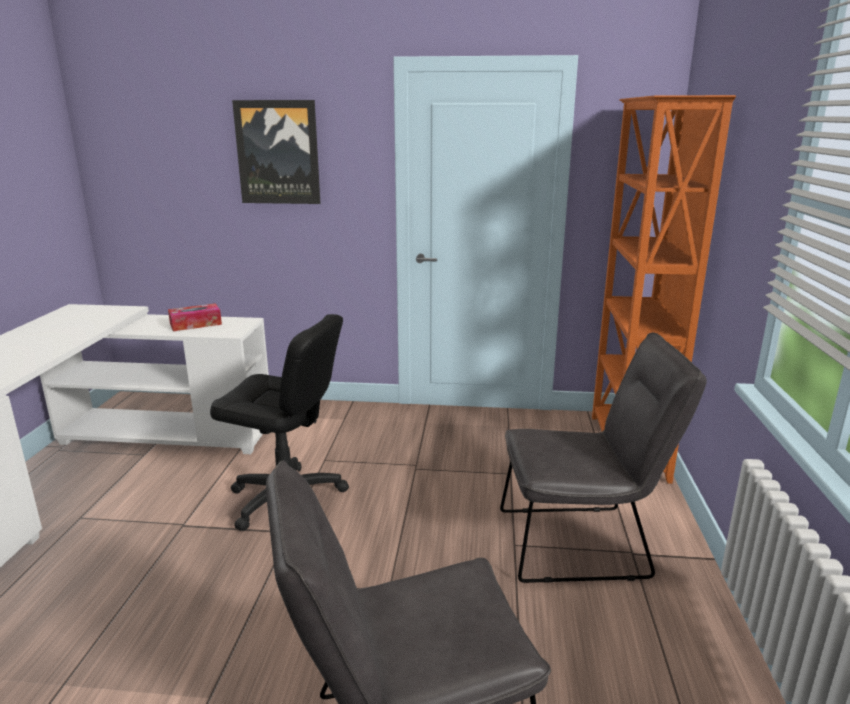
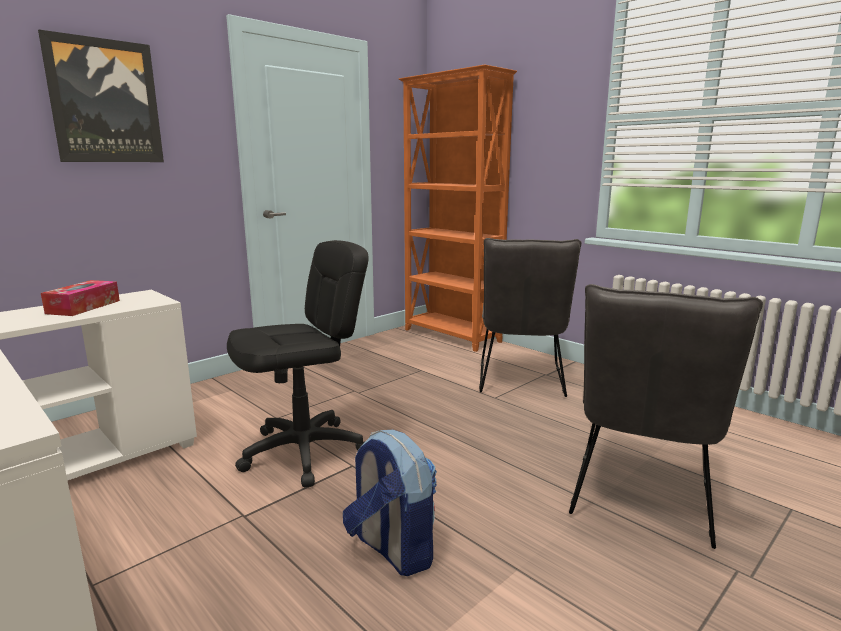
camera: 50 degrees left, 5 degrees down
grey chair [500,333,707,583] -> grey chair turned 150 degrees clockwise [479,238,581,397]
none -> backpack [343,430,437,576]

